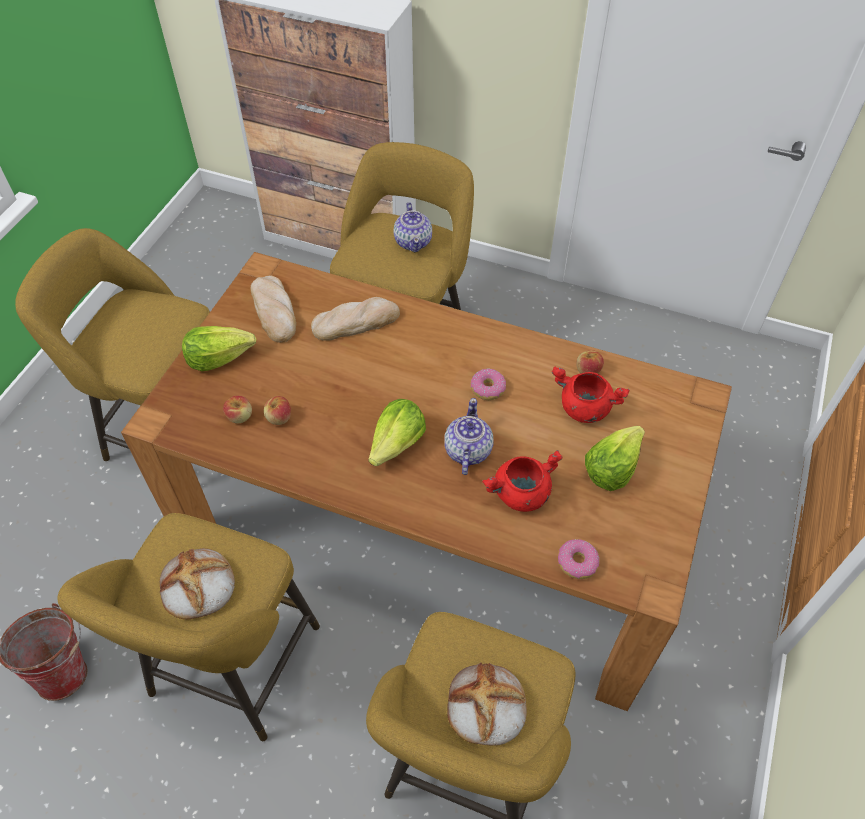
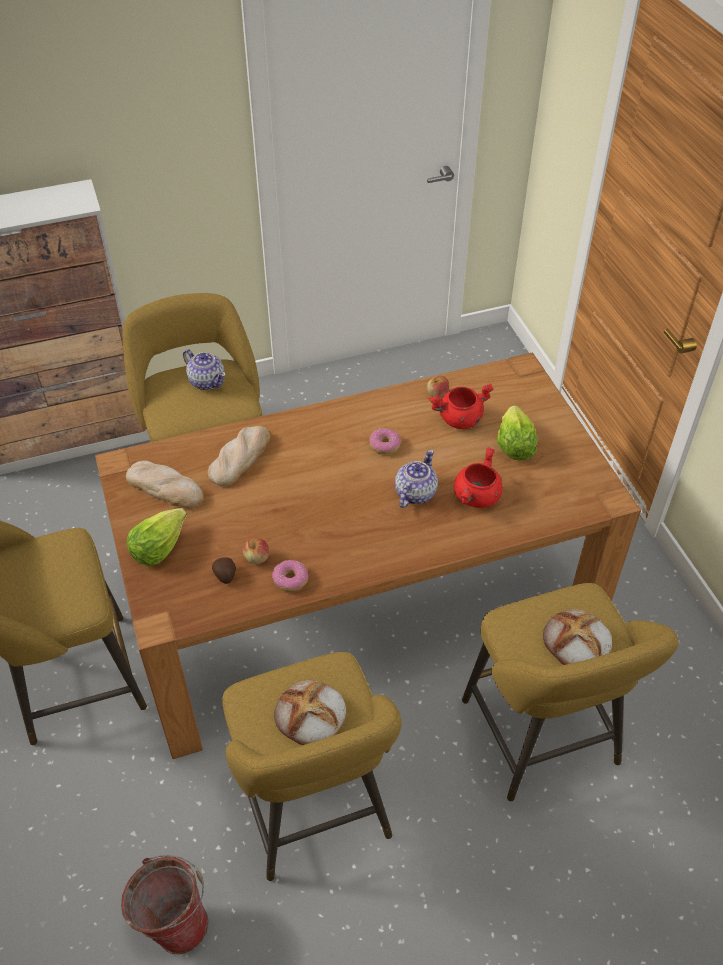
camera: 40 degrees left, 5 degrees down
apple [223,396,252,423] -> potato [212,557,236,584]
lettuce [368,399,426,466] -> none
teapot [444,398,493,475] -> teapot turned 60 degrees clockwise [395,449,438,508]
donut [558,539,600,579] -> donut moved to [272,560,308,592]

